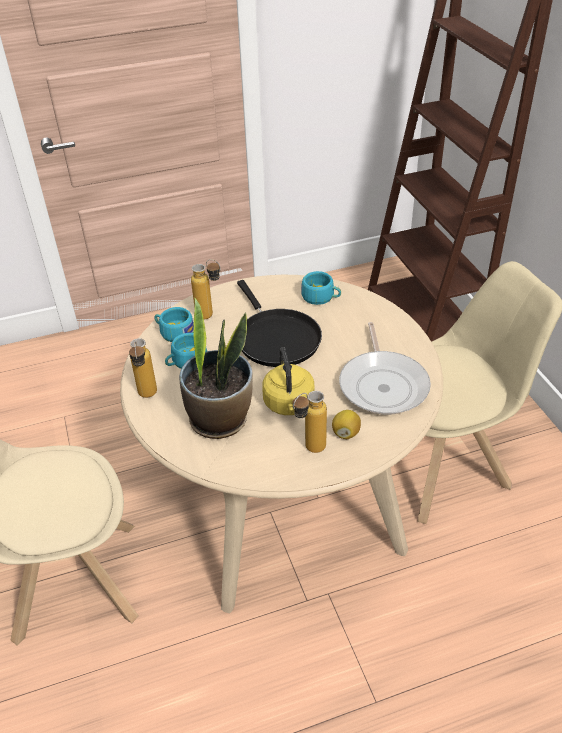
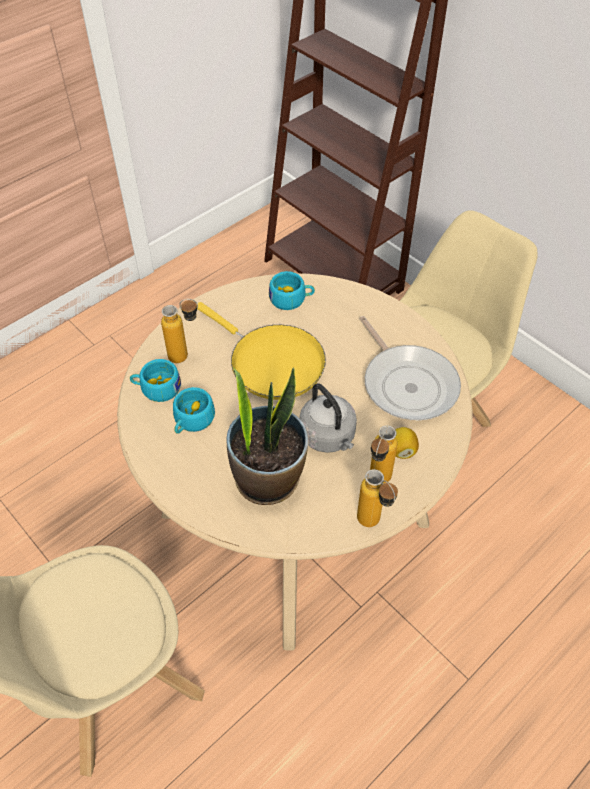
camera: 25 degrees left, 10 degrees up
bottle [129,338,157,398] -> bottle moved to [357,469,398,527]
black frying pan [237,280,322,367] -> yellow frying pan [196,302,326,400]
yellow kettle [262,347,315,415] -> grey kettle [299,383,357,453]

